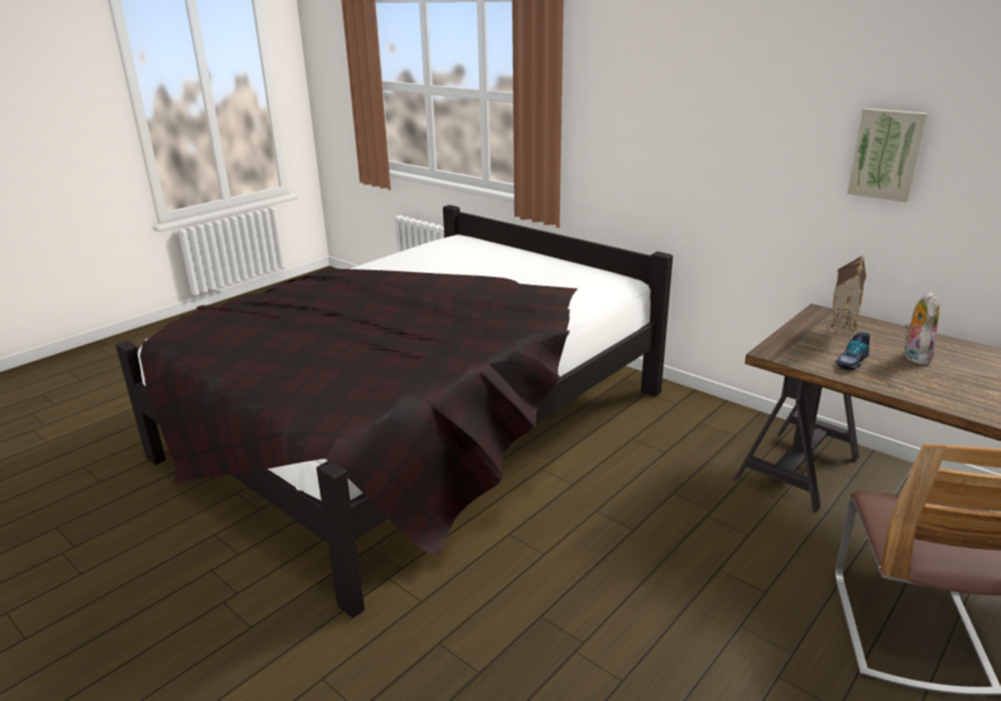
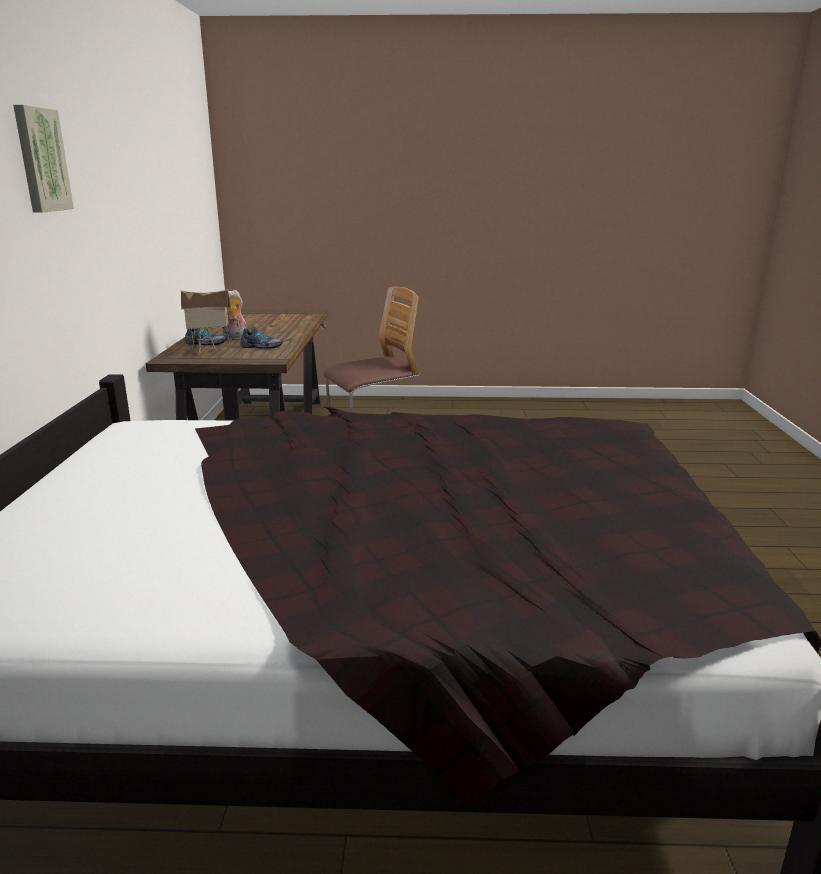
camera: 130 degrees left, 5 degrees down
picture [847,108,928,202] -> picture moved to [13,105,74,213]
none -> shoe [185,328,226,345]

